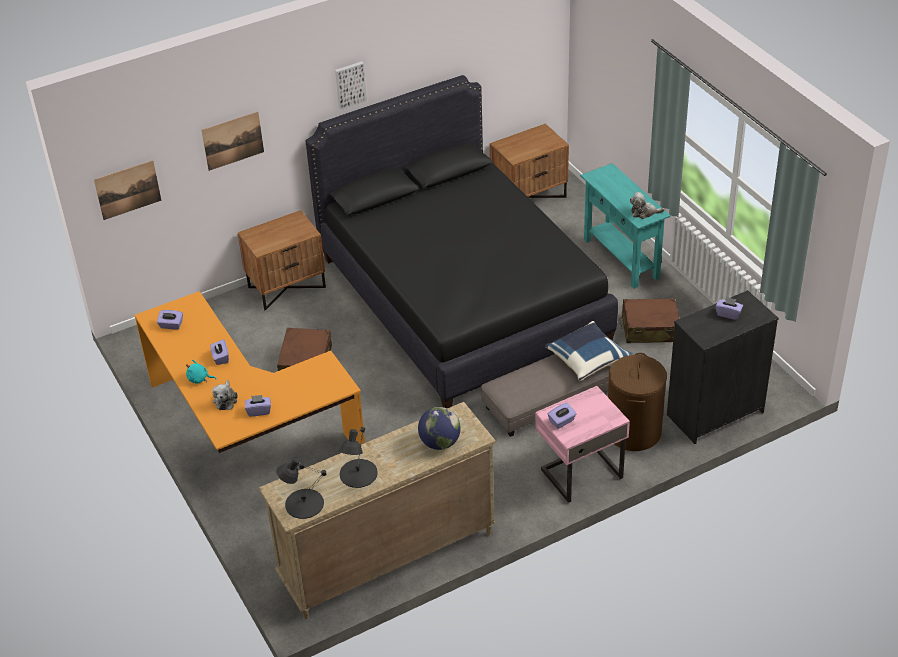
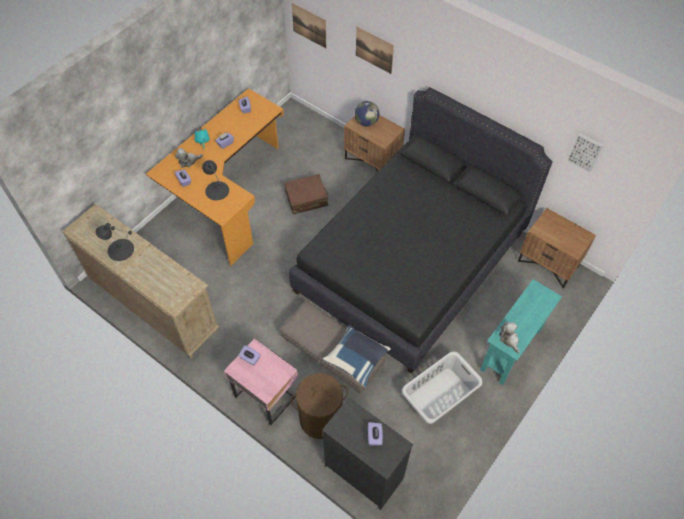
camera: 65 degrees right, 15 degrees up
black table lamp [276,458,326,519] -> black table lamp moved to [202,160,229,200]
picture [335,61,367,110] -> picture moved to [568,133,603,172]
globe [418,407,461,450] -> globe moved to [355,101,379,126]
brown suitcase [619,298,679,343] -> grey laundry basket [402,351,483,424]

